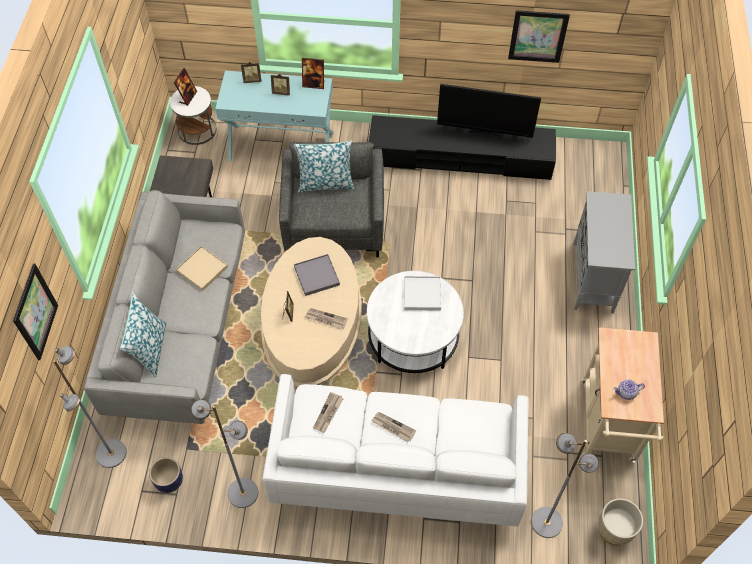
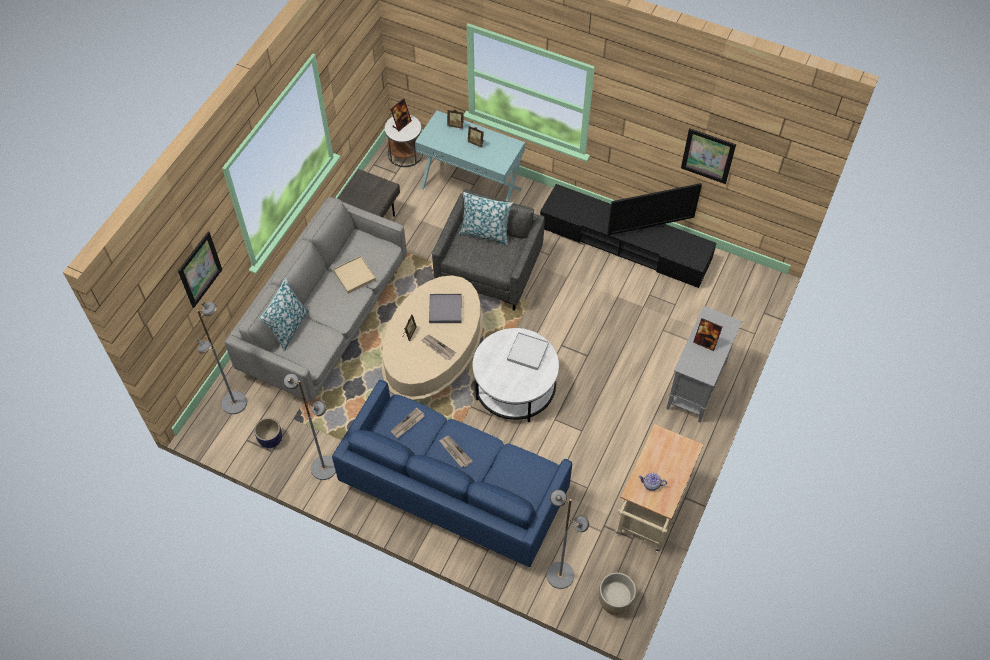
camera: 20 degrees right, 0 degrees up
white sofa [262,374,528,527] -> blue sofa [332,380,572,567]
picture frame [302,58,324,89] -> picture frame moved to [693,318,722,351]
television [437,84,541,138] -> television turned 45 degrees counterclockwise [607,183,702,235]

